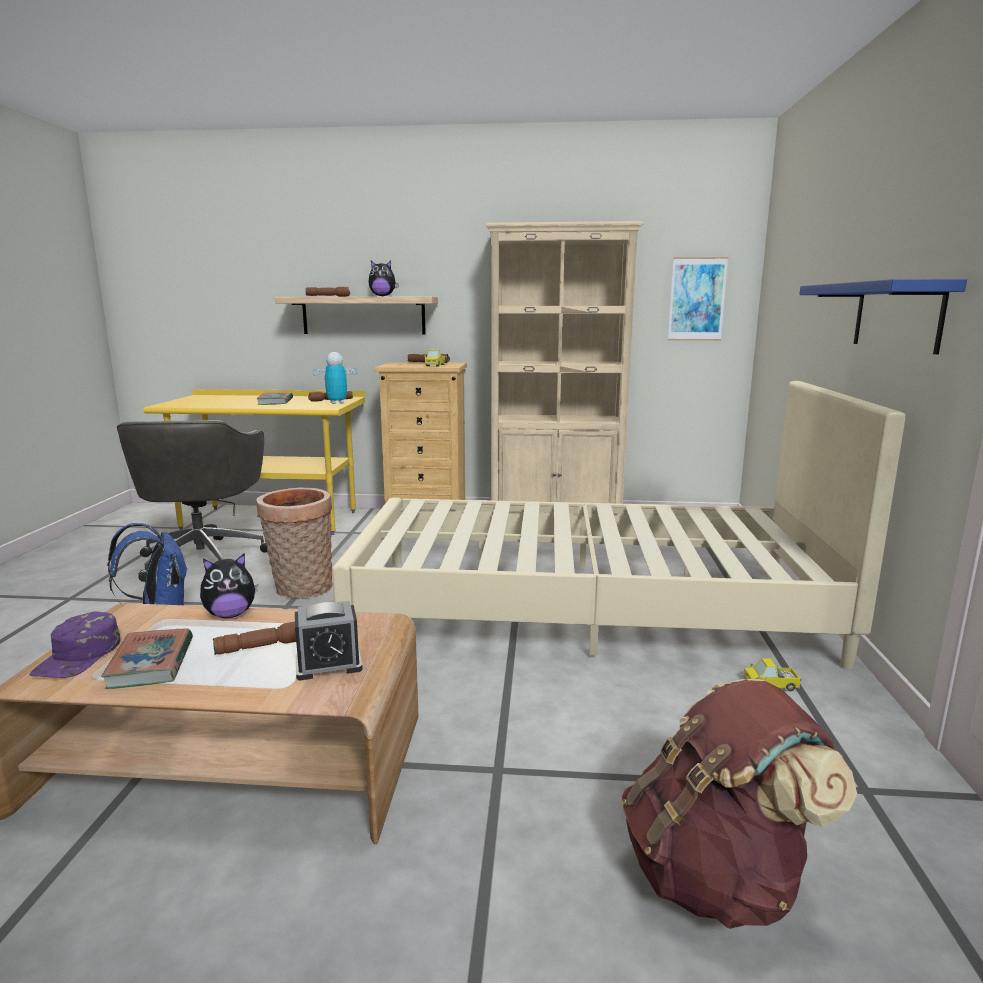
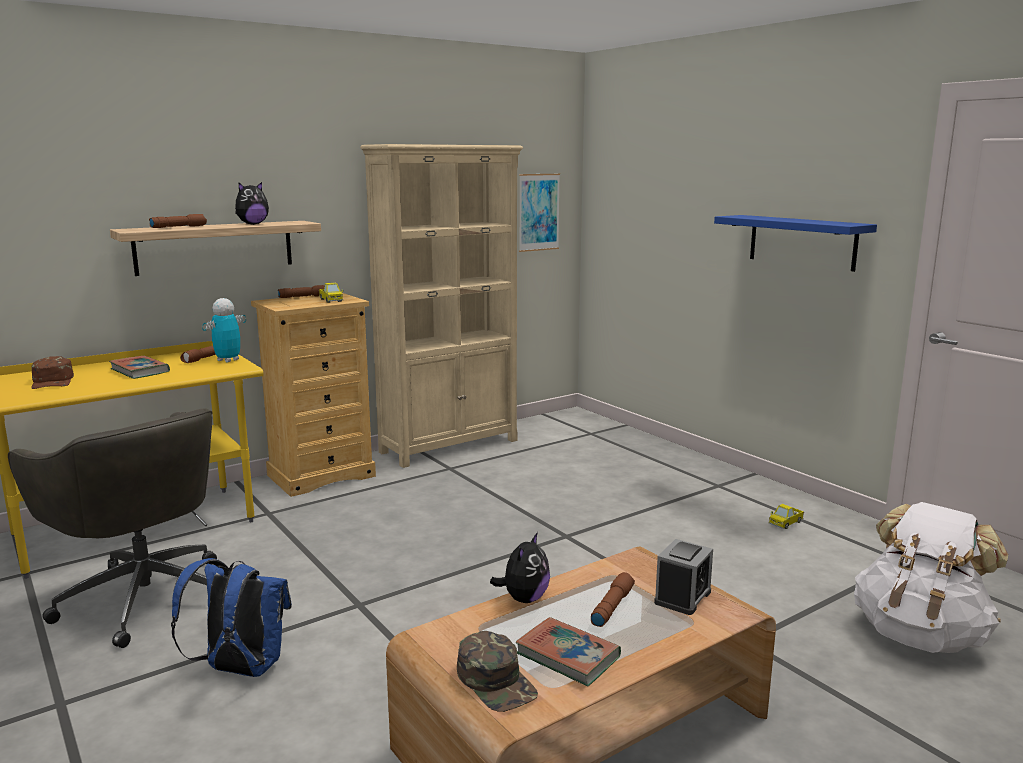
camera: 40 degrees left, 0 degrees up
purple cap [30,611,120,678] -> green cap [457,631,538,712]
basket [256,488,333,598] -> none
beige bed [332,381,905,669] -> none
brown backpack [622,679,857,929] -> white backpack [854,502,1008,653]
none -> brown cap [31,356,74,389]

